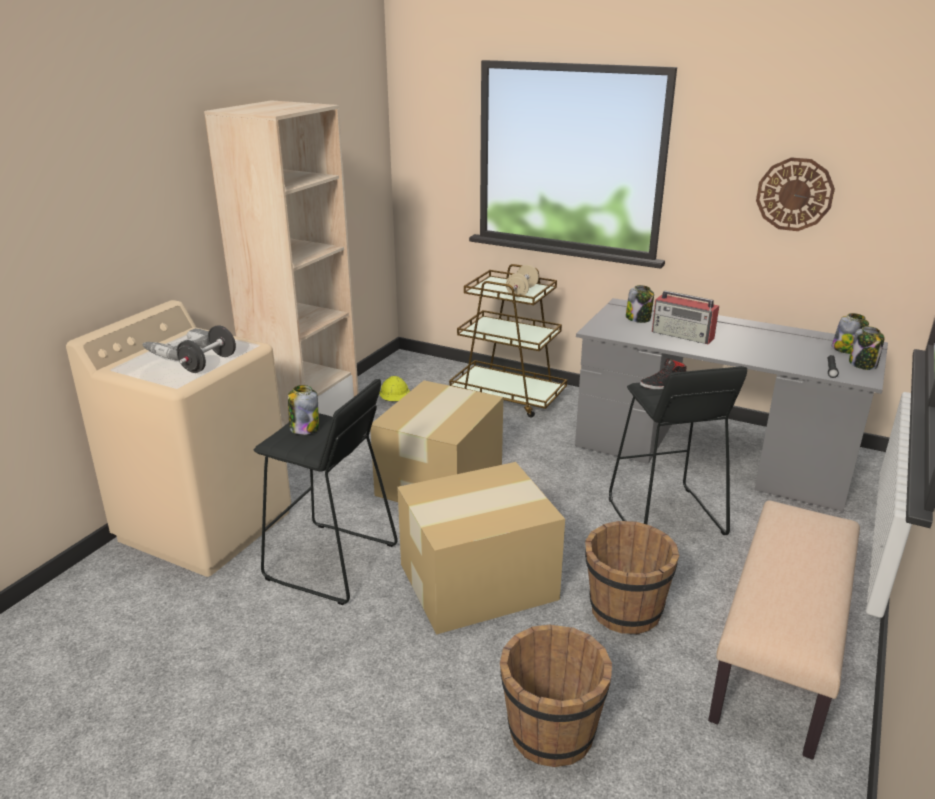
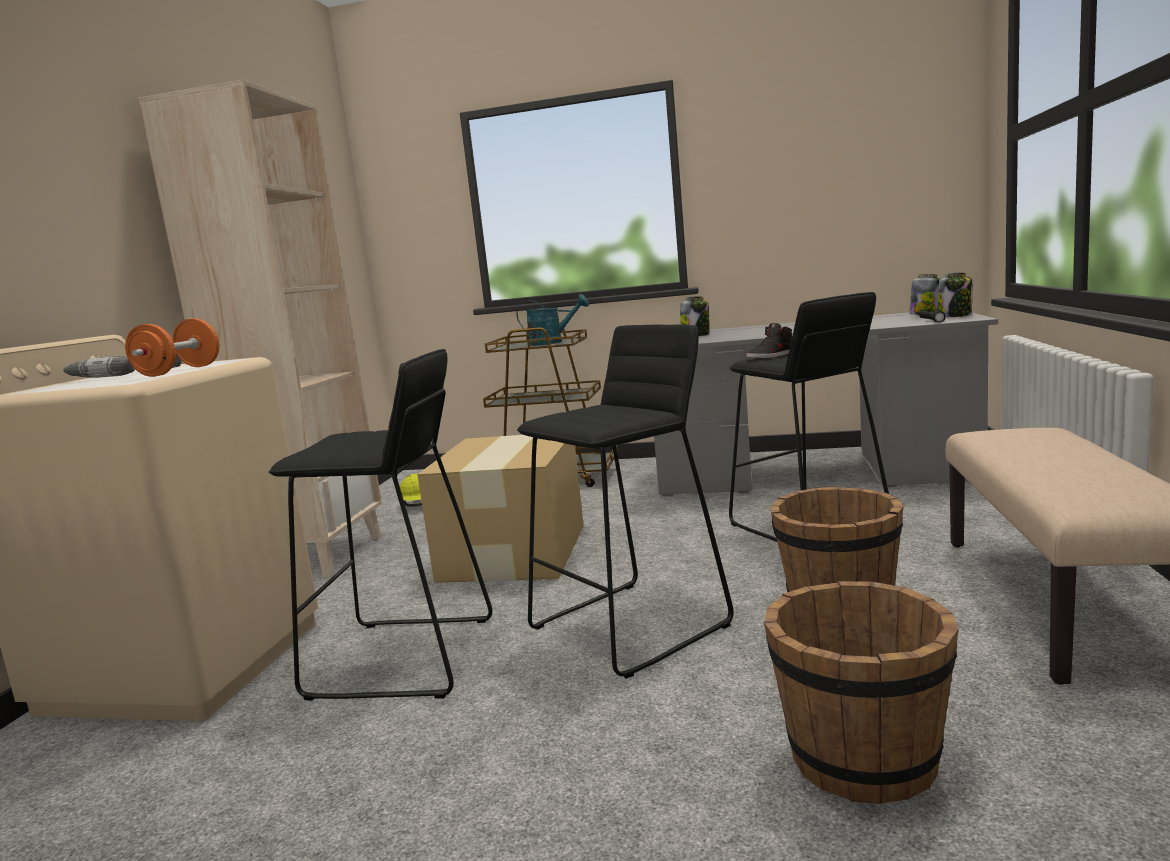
camera: 15 degrees left, 15 degrees down
black dumbbell [177,325,236,373] -> orange dumbbell [125,319,219,377]
jar [288,385,319,435] -> none
cardboard box [397,462,565,635] -> black stool [517,325,733,679]
beige dumbbell [506,265,539,297] -> turquoise watering can [516,294,589,346]
radio [652,291,719,344] -> none
wall clock [756,157,835,231] -> none

